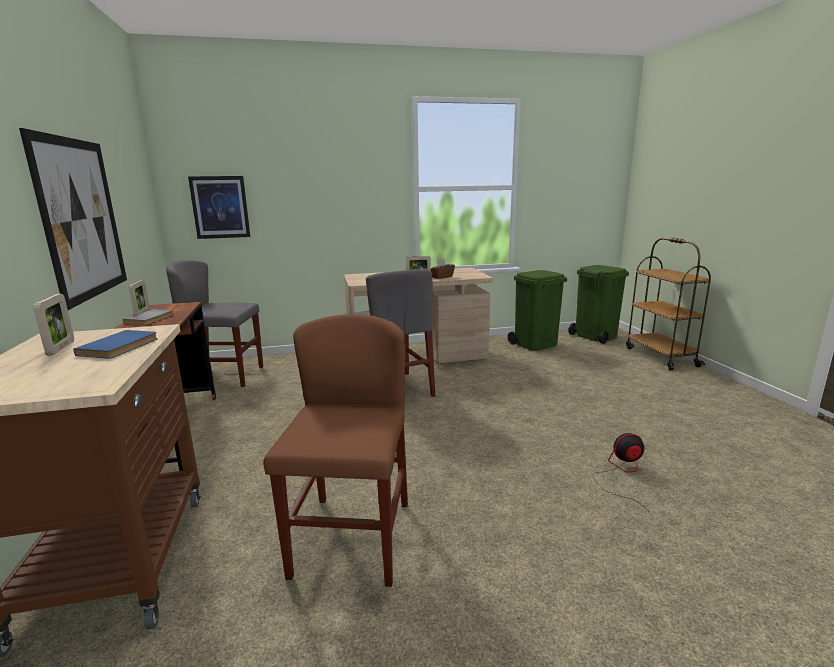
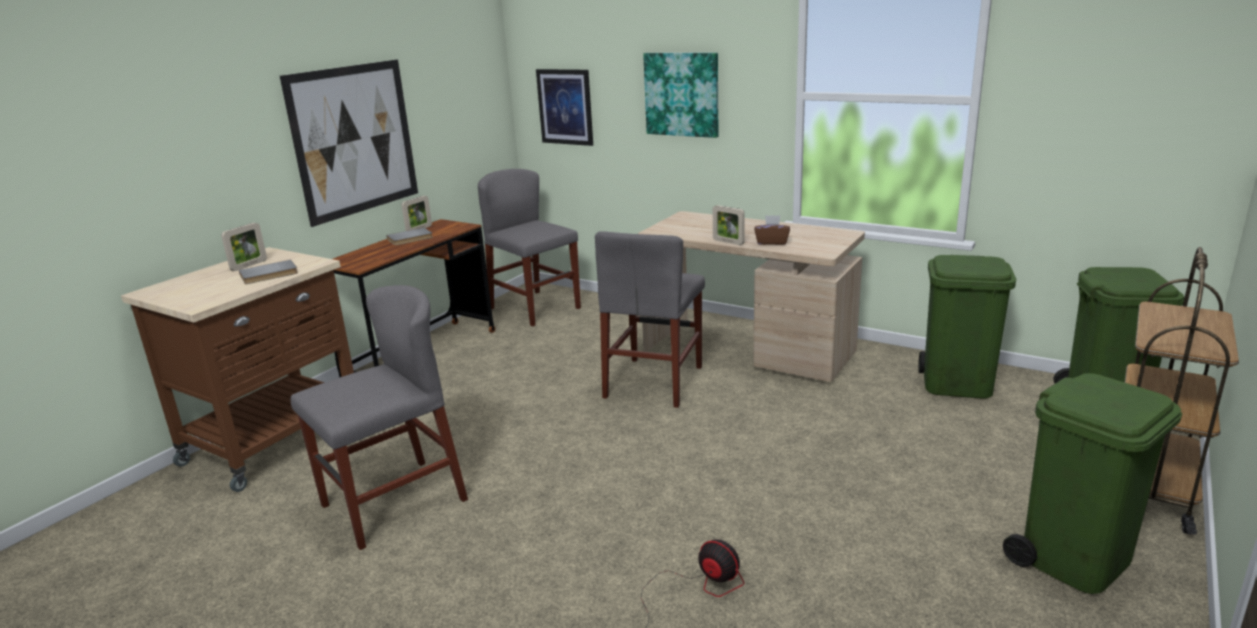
camera: 45 degrees right, 5 degrees up
blue book [74,330,158,359] -> grey book [239,260,298,284]
brown chair [263,314,408,587] -> grey chair [291,285,468,550]
none -> picture [643,53,718,138]
none -> green trash can [1003,373,1182,594]

